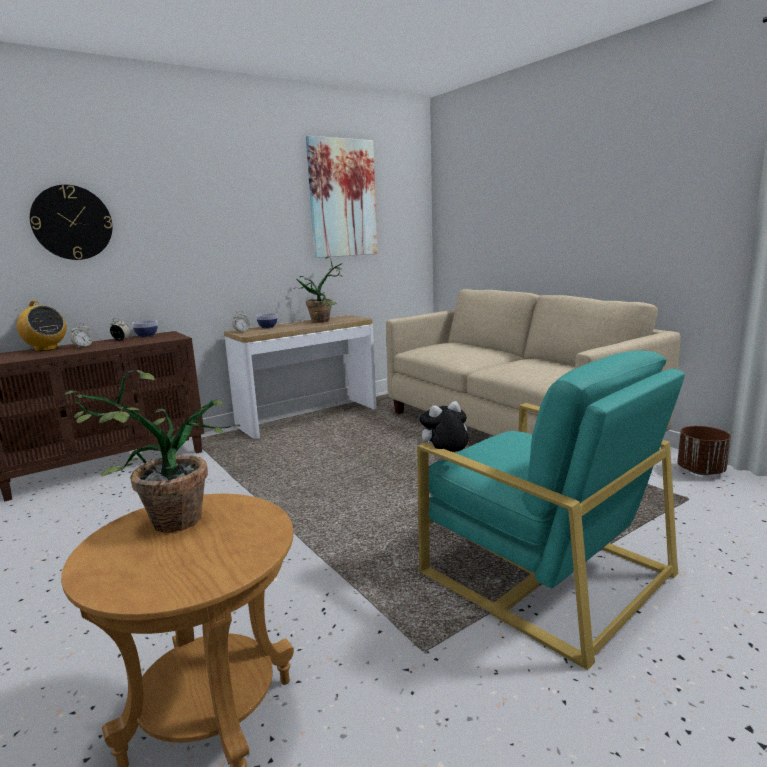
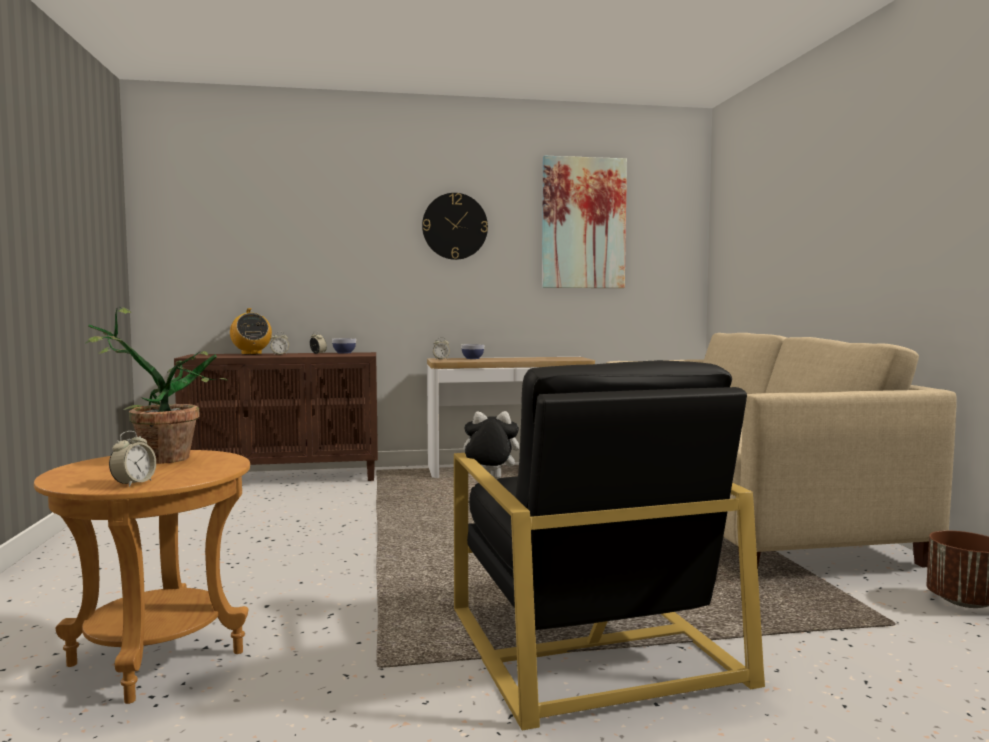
camera: 25 degrees right, 10 degrees down
wall clock [30,185,112,260] -> wall clock moved to [422,193,488,260]
potted plant [293,256,343,323] -> none
turquoise armchair [417,351,685,670] -> black armchair [454,360,765,730]
none -> alarm clock [109,431,156,487]

